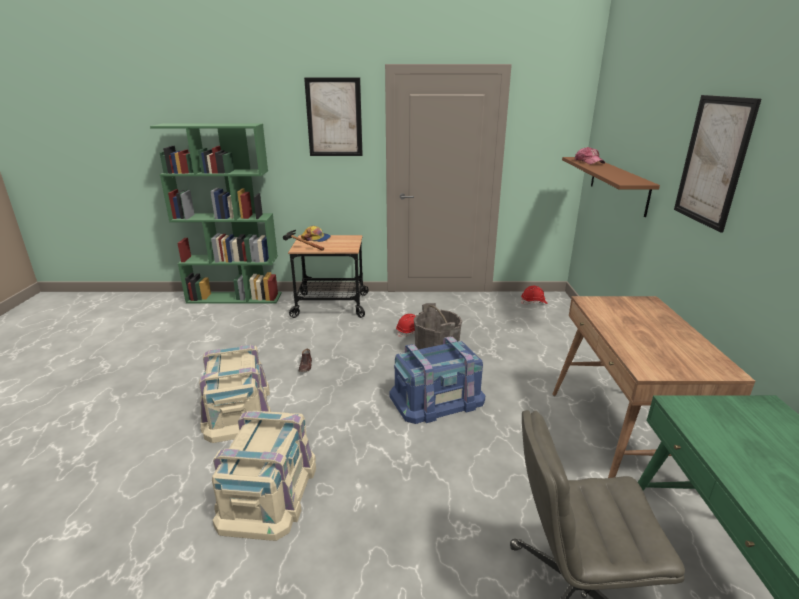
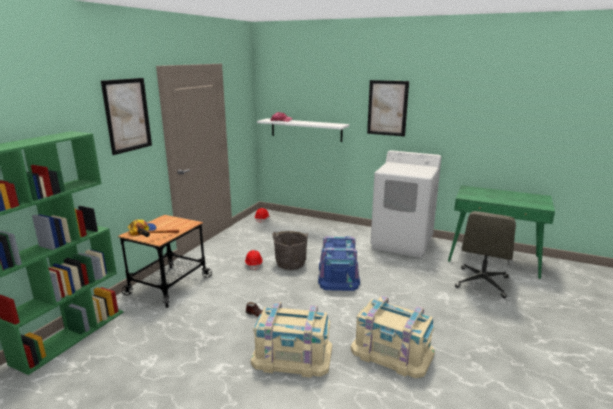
camera: 65 degrees left, 5 degrees down
brown desk [552,296,755,478] -> white washing machine [371,150,442,258]
brown shelf [562,157,660,217] -> white shelf [257,118,349,142]

